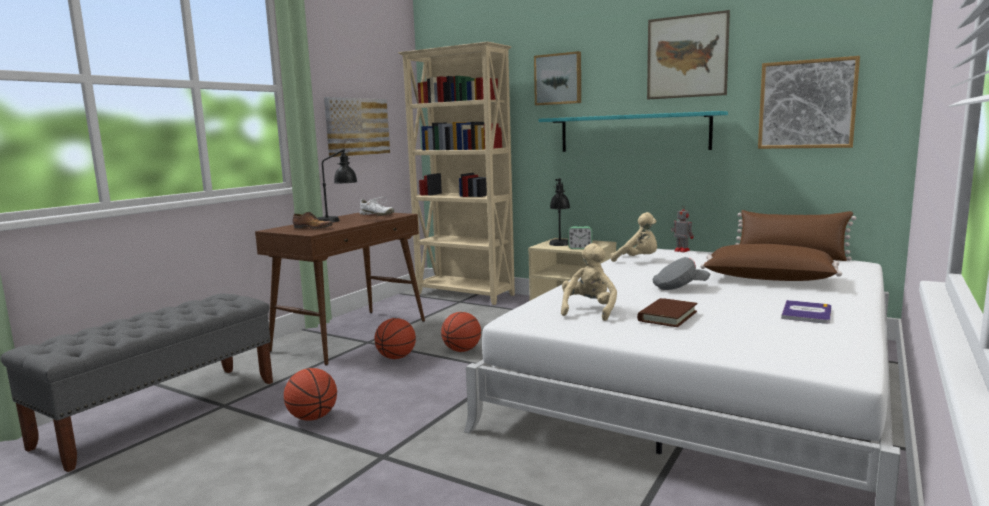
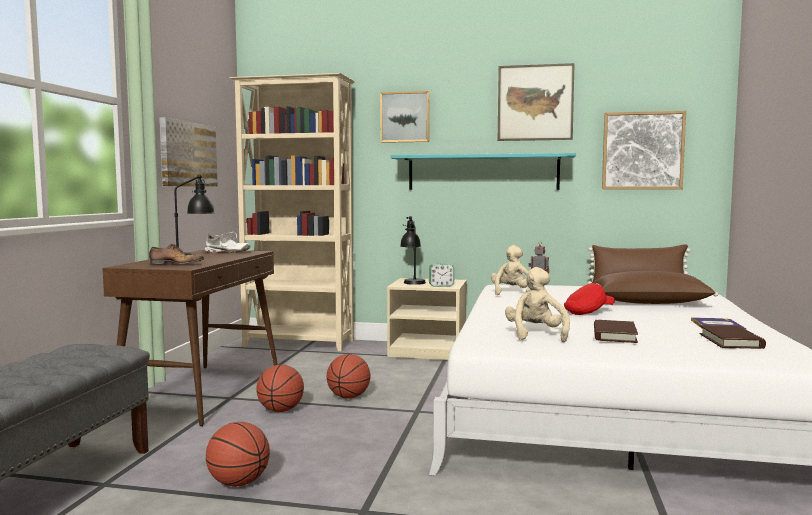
camera: 20 degrees left, 5 degrees down
beige plush toy [611,212,657,262] -> beige plush toy turned 90 degrees counterclockwise [491,245,531,295]
grey cap [653,257,710,290] -> red cap [564,283,615,315]
none -> brown book [700,325,766,349]

